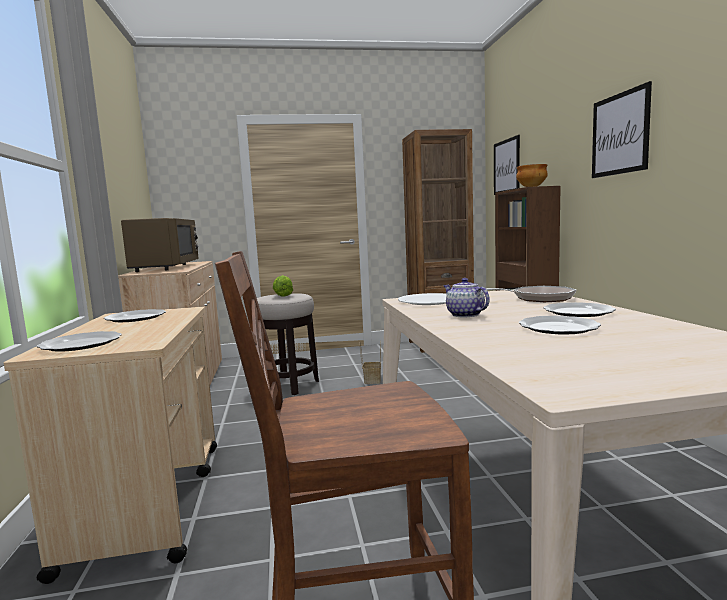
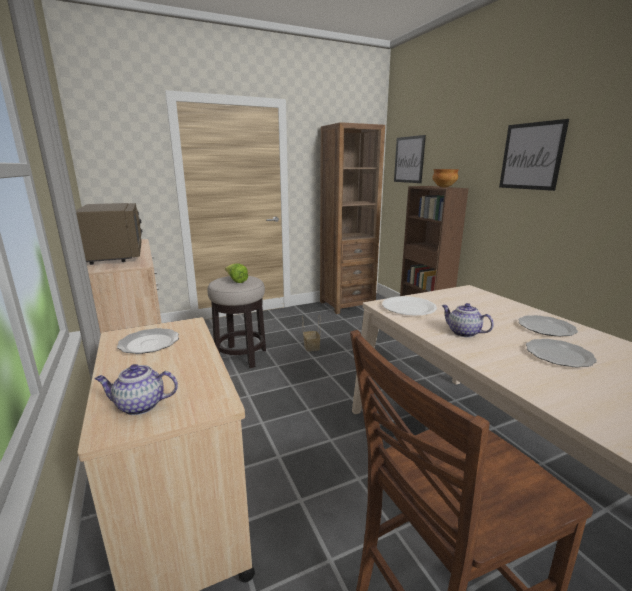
camera: 15 degrees left, 10 degrees up
plate [37,331,122,352] -> teapot [95,364,178,415]
frying pan [486,286,577,302] -> none

